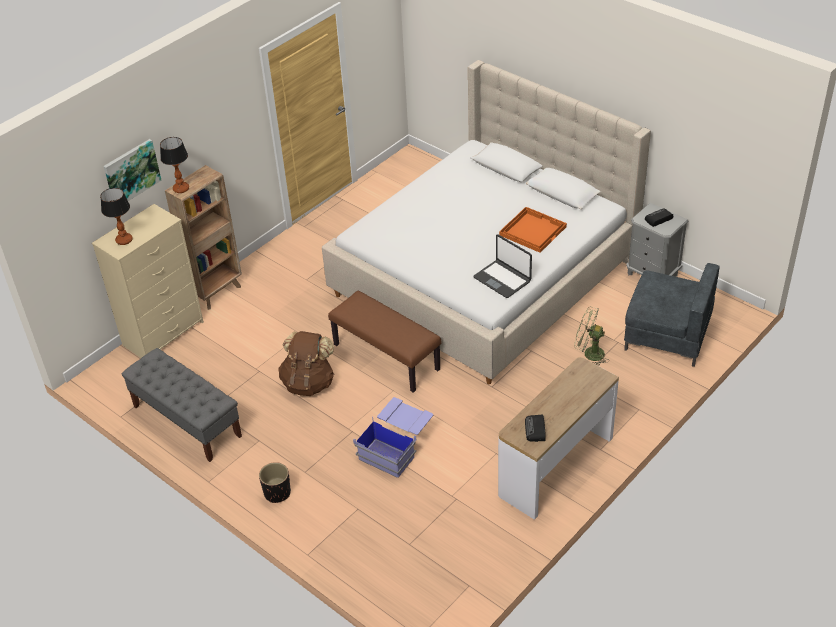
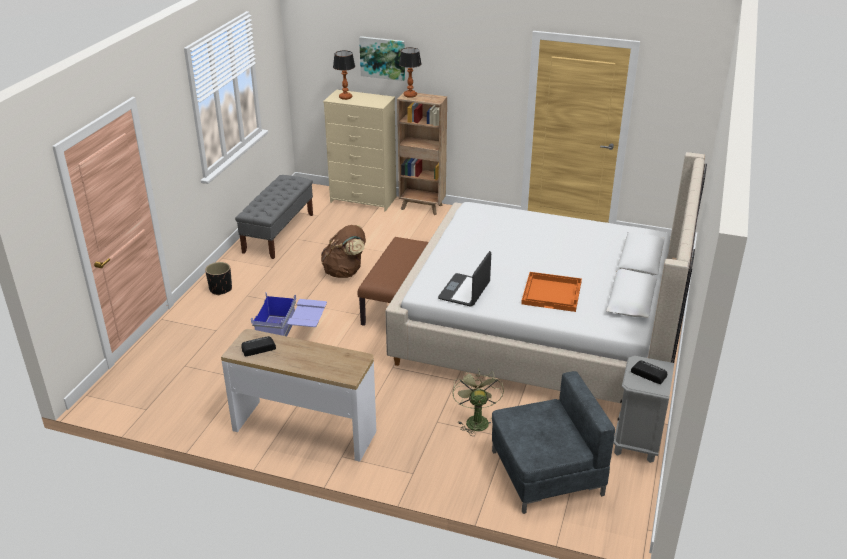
camera: 65 degrees right, 10 degrees down
grey armchair [624,263,720,367] -> grey armchair turned 105 degrees counterclockwise [492,371,615,514]

